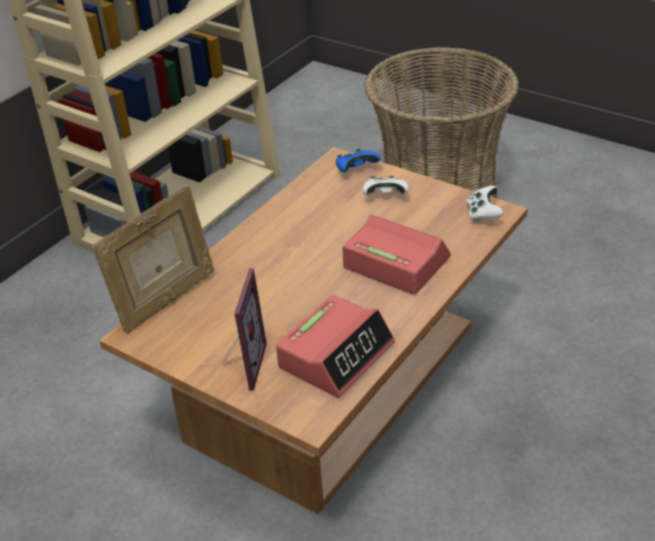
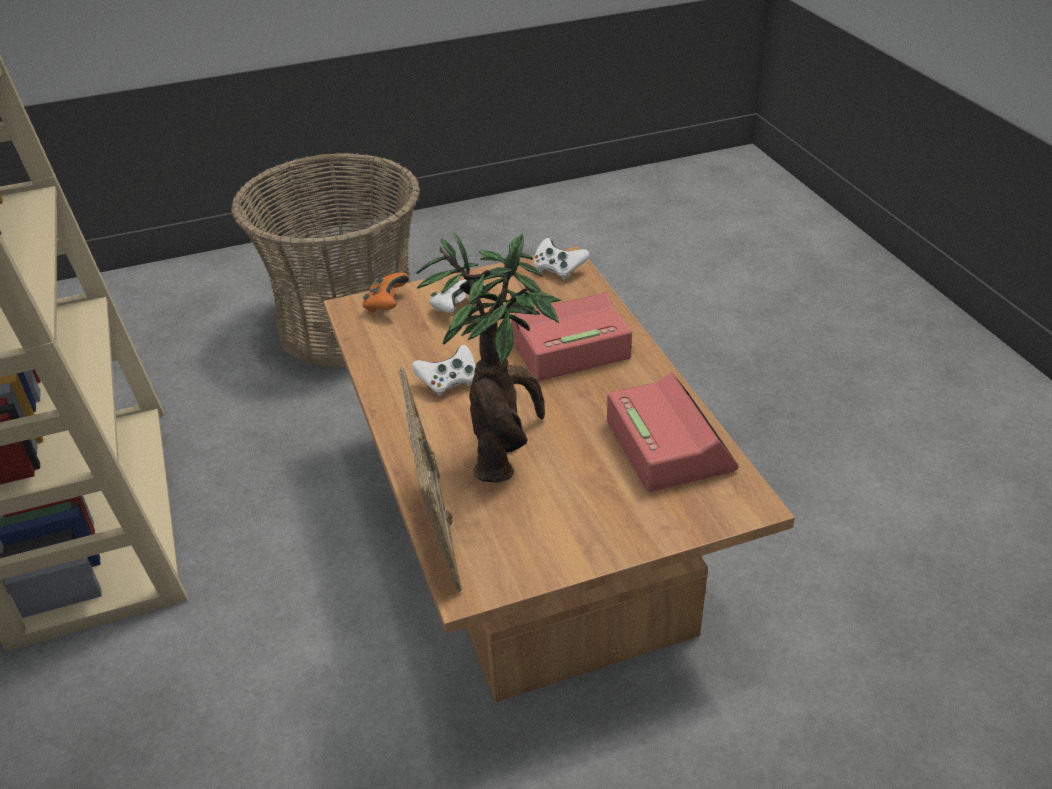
camera: 55 degrees left, 0 degrees up
picture frame [222,268,267,391] -> none
blue game controller [335,149,381,172] -> orange game controller [362,273,409,313]
none -> white game controller [412,345,475,396]
none -> potted plant [417,233,560,483]

